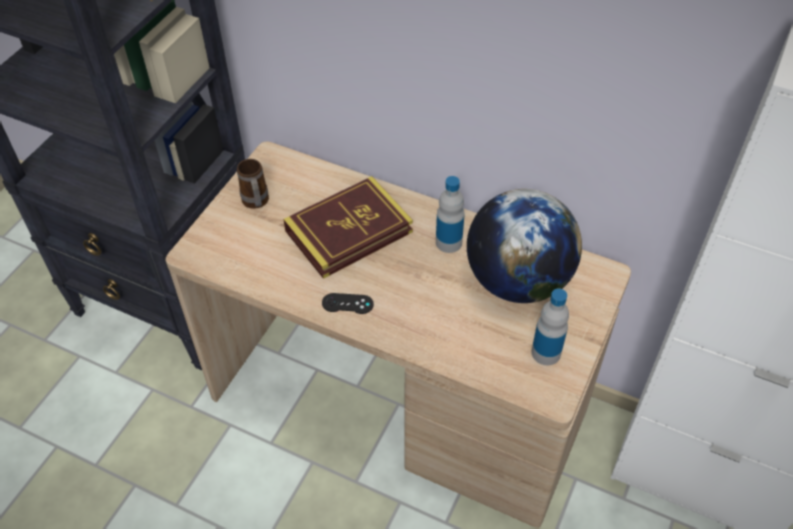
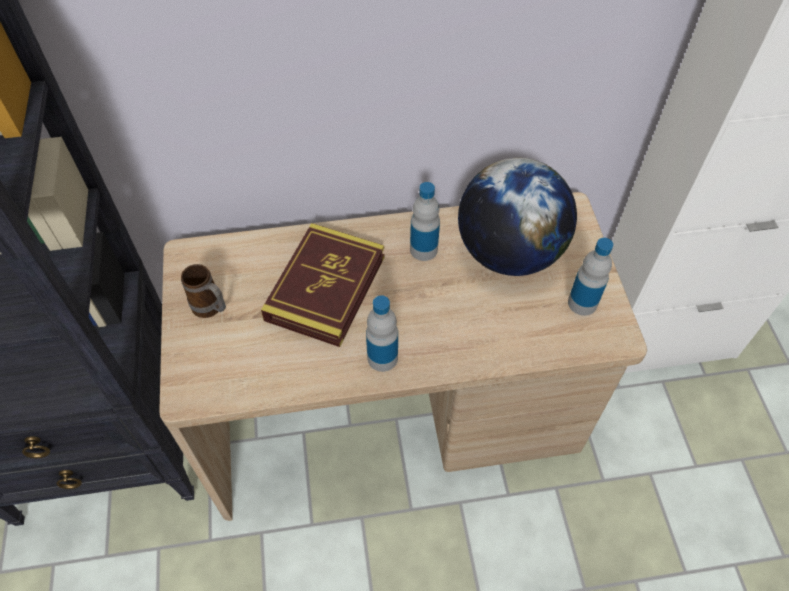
camera: 35 degrees left, 5 degrees up
black game controller [322,293,374,314] -> bottle [366,295,398,372]

